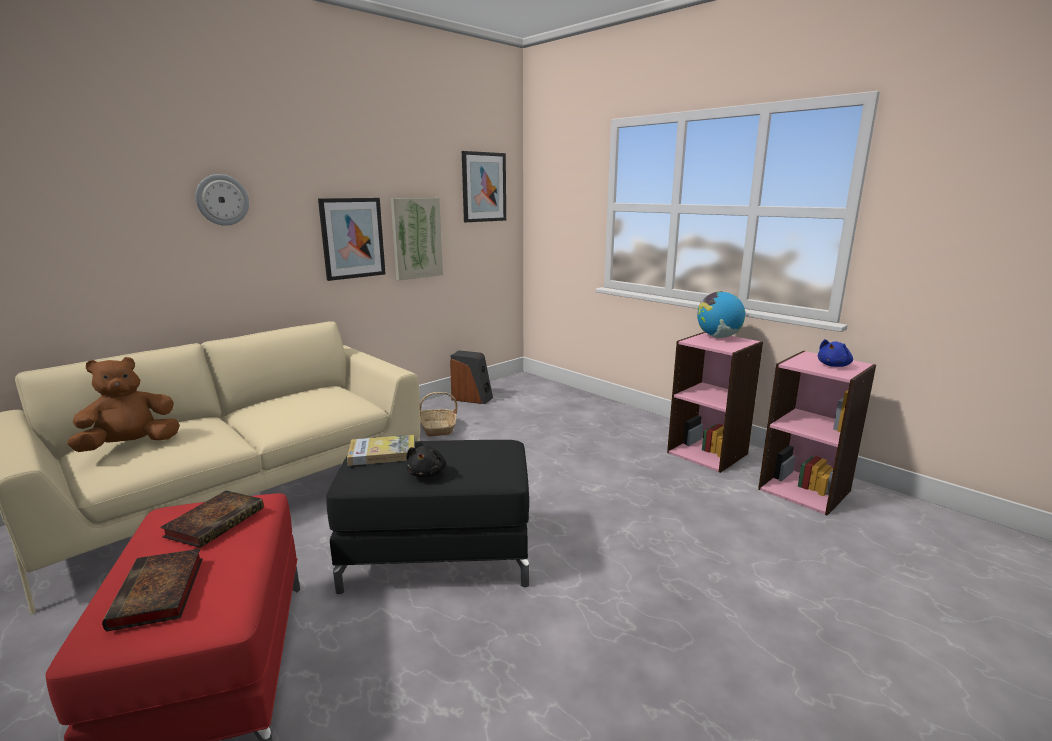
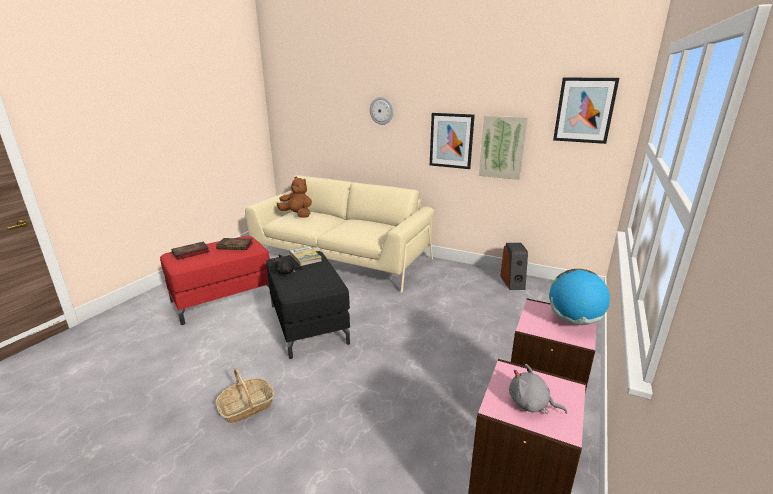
camera: 70 degrees right, 5 degrees up
basket [420,392,458,436] -> basket moved to [215,368,275,424]
blue plush toy [818,339,853,367] -> grey plush toy [509,364,567,414]

